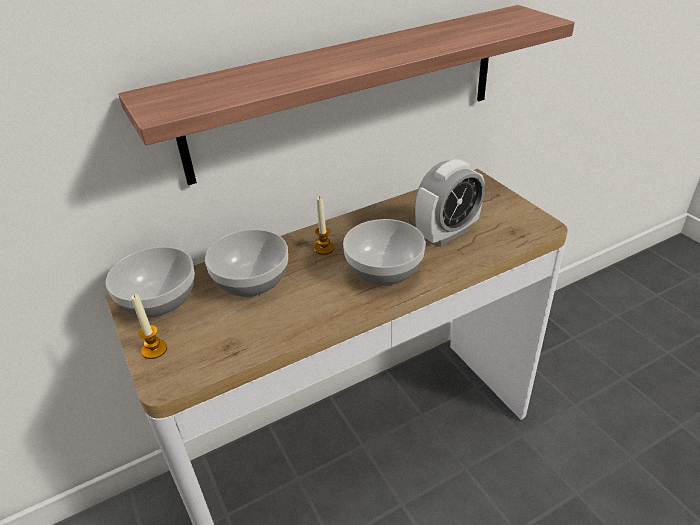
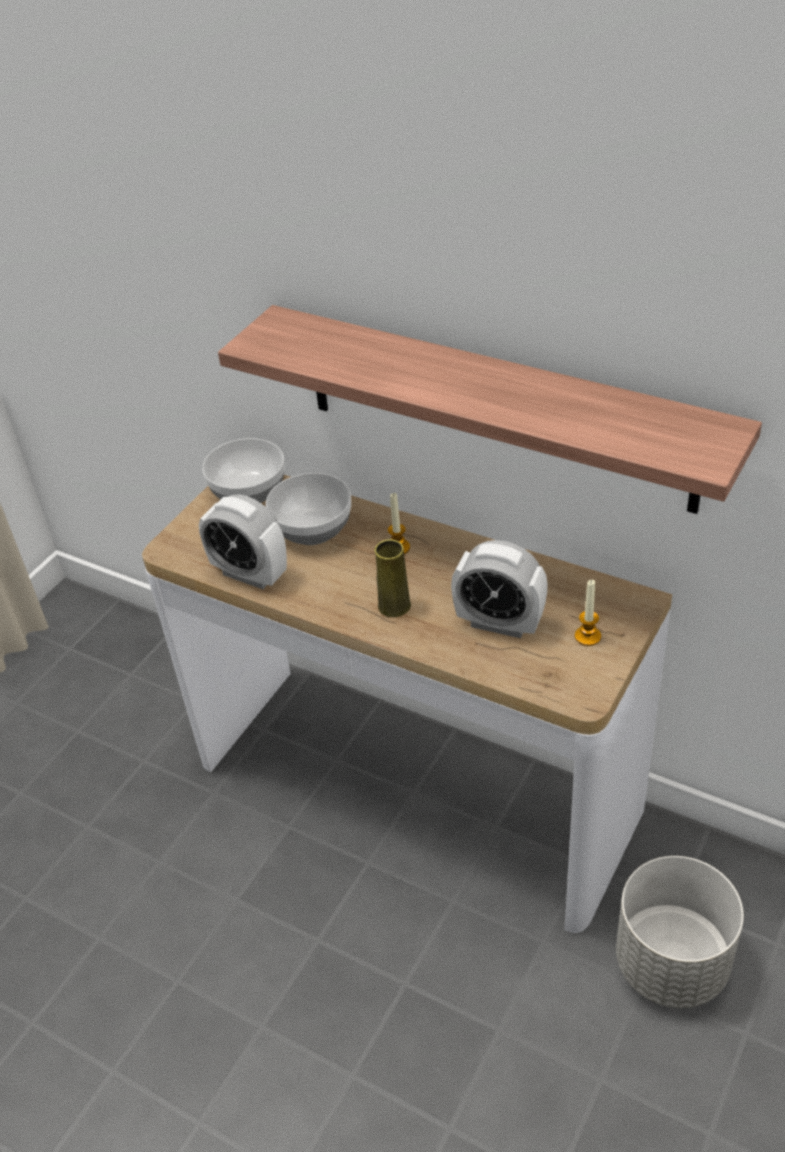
camera: 60 degrees right, 5 degrees up
candle [131,294,167,359] -> candle moved to [575,580,601,646]
bowl [343,219,425,286] -> yellow vase [374,539,411,617]
none -> alarm clock [199,494,287,589]
none -> grey planter [616,856,744,1008]

